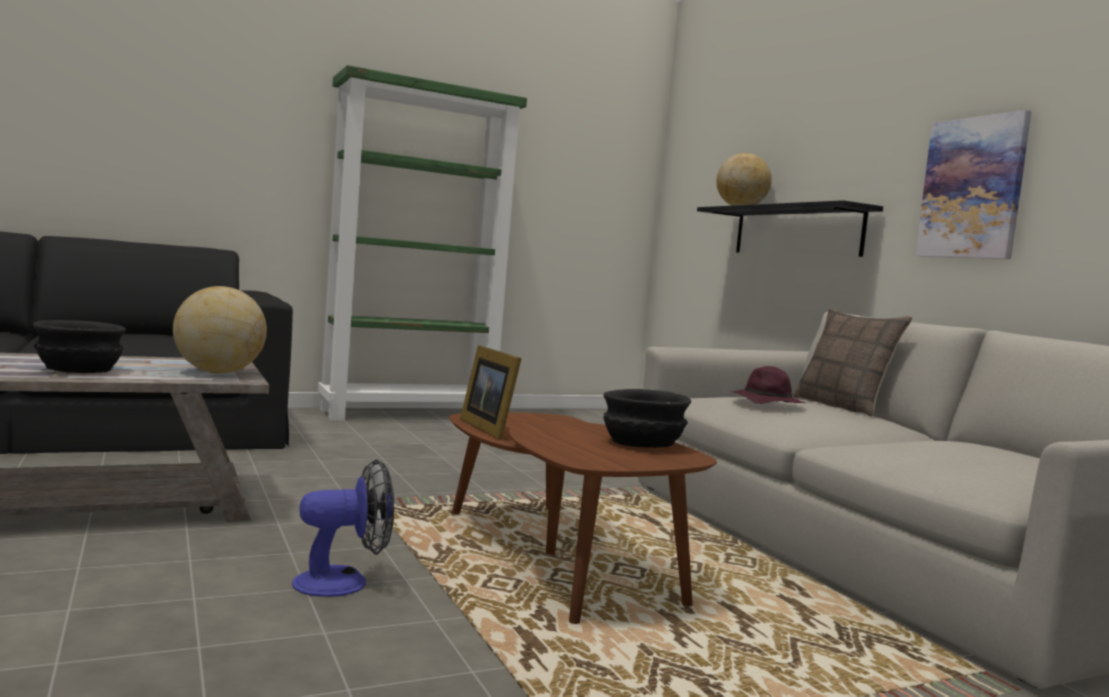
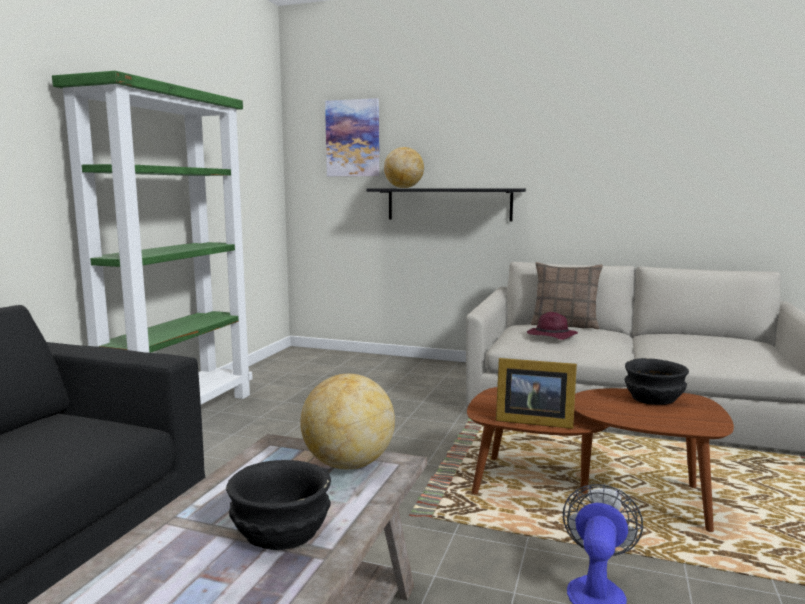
camera: 45 degrees left, 5 degrees up
picture [915,110,1032,259] -> picture moved to [325,98,379,177]

